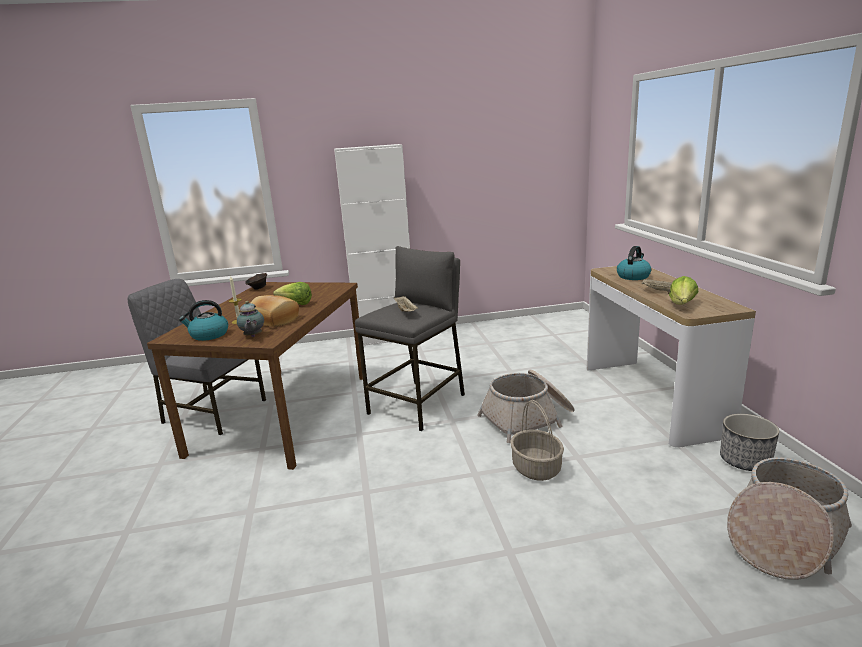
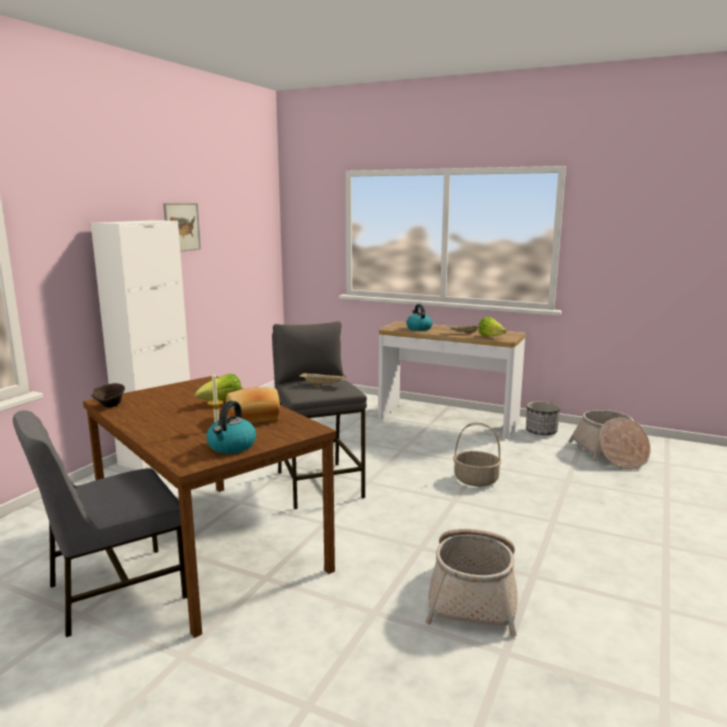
camera: 55 degrees left, 5 degrees down
teapot [237,301,264,337] -> none
basket [477,370,575,443] -> basket moved to [425,529,517,637]
none -> picture [163,203,201,252]

